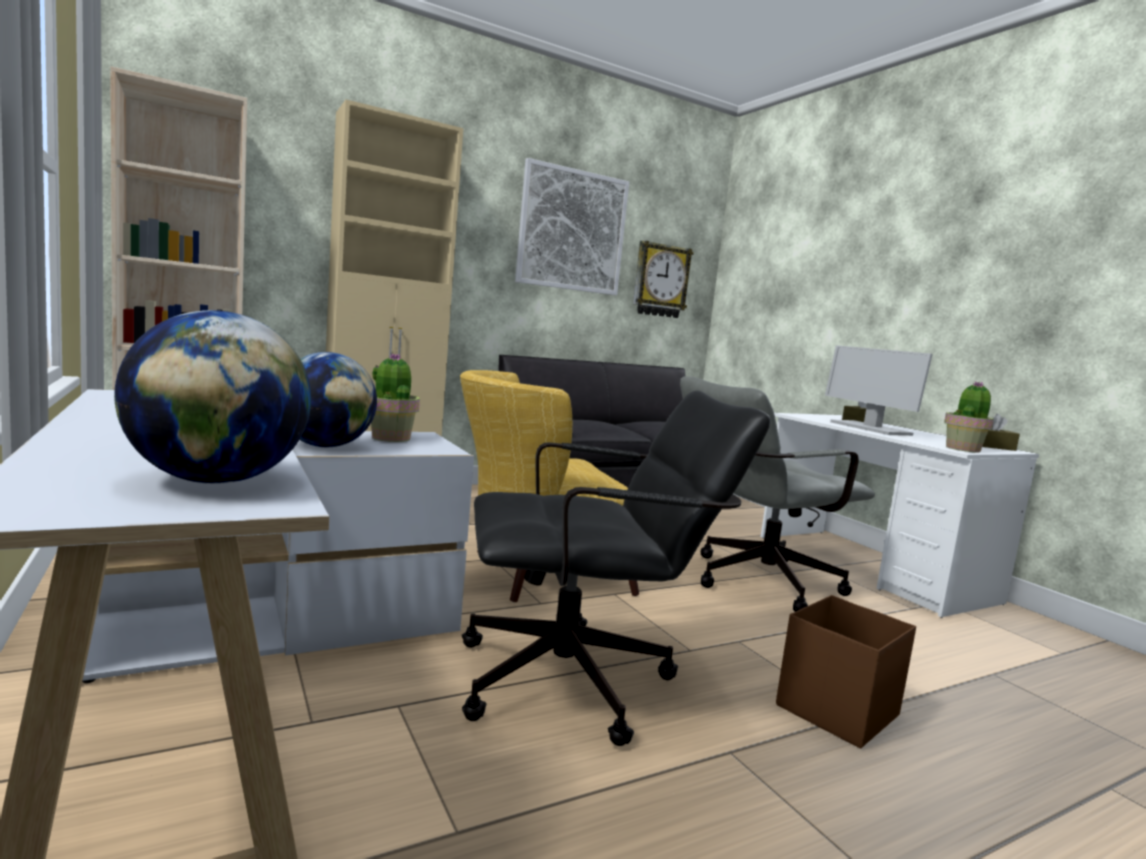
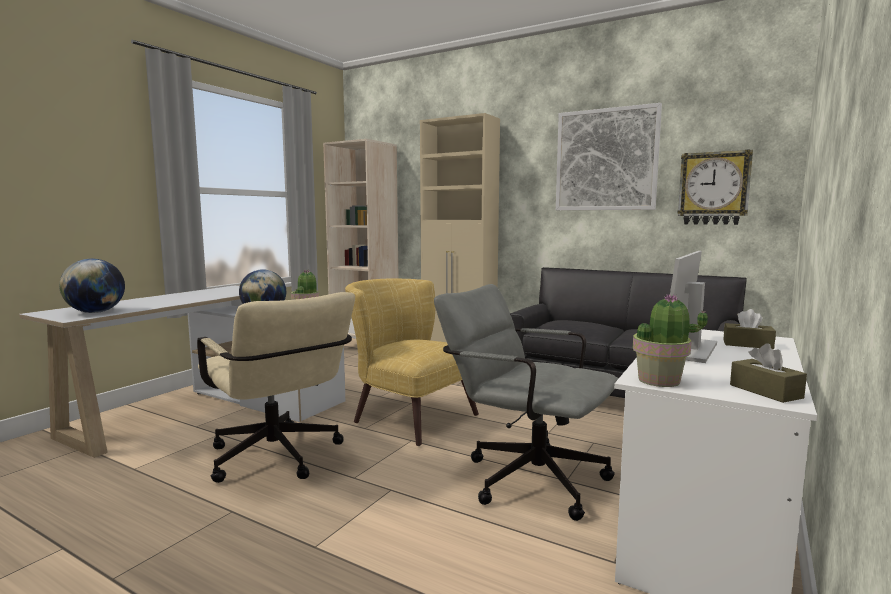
camera: 60 degrees right, 0 degrees up
black office chair [462,391,771,746] -> beige office chair [197,292,355,483]
brown storage box [776,595,916,748] -> none

